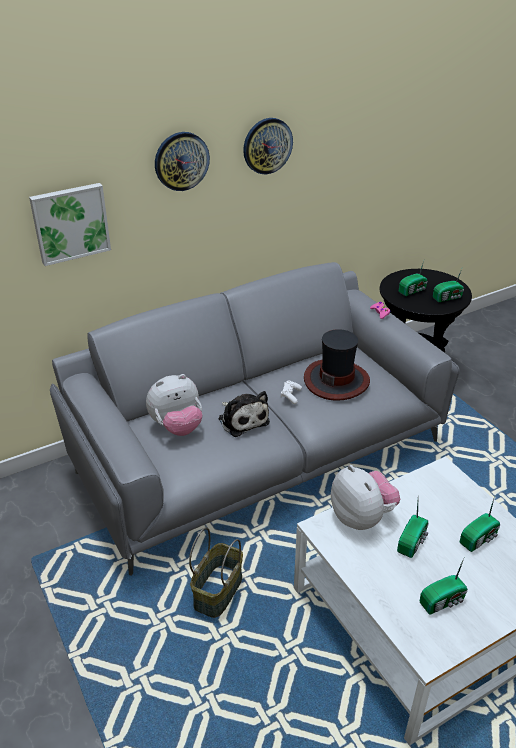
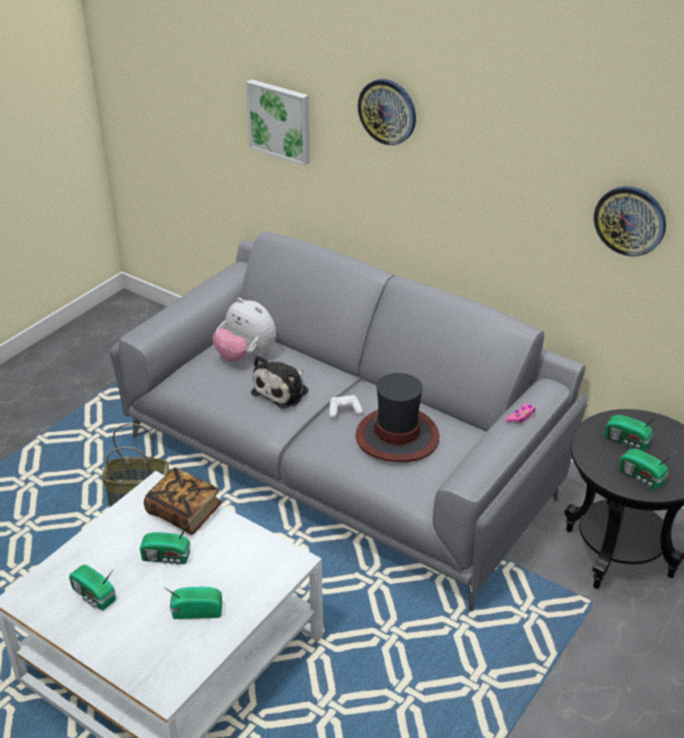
camera: 65 degrees right, 0 degrees up
wall clock [243,118,293,174] -> wall clock moved to [594,186,666,257]
plush toy [331,465,400,530] -> book [144,467,222,535]
radio [460,496,500,552] -> radio turned 150 degrees clockwise [164,587,222,619]

